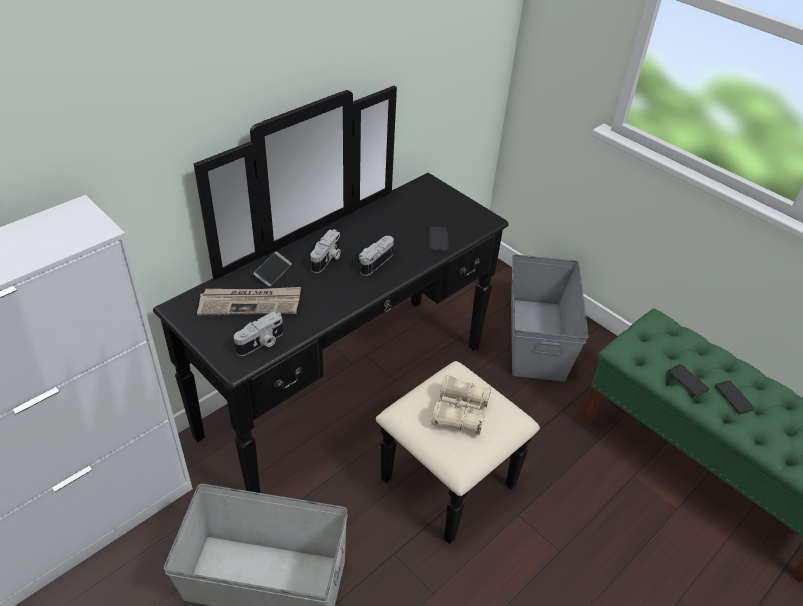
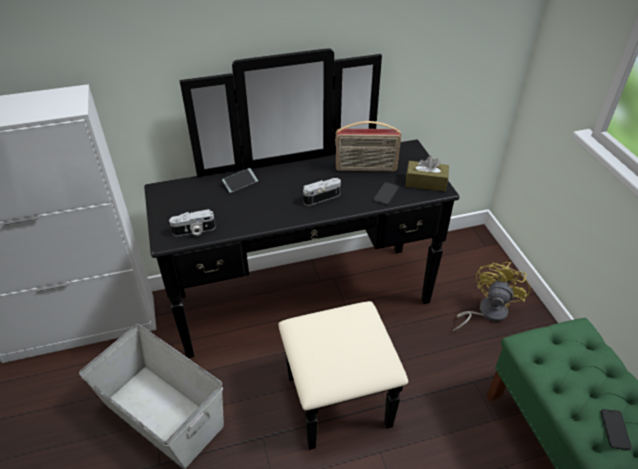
camera: 30 degrees right, 0 degrees up
newspaper [197,287,301,316] -> none
camera [311,229,341,273] -> none
beige binoculars [431,375,491,435] -> none
grey storage box [511,254,588,381] -> yellow fan [453,262,530,332]
phone [669,364,709,397] -> none
none -> radio [335,121,401,171]
none -> brown tissue box [405,156,449,191]

